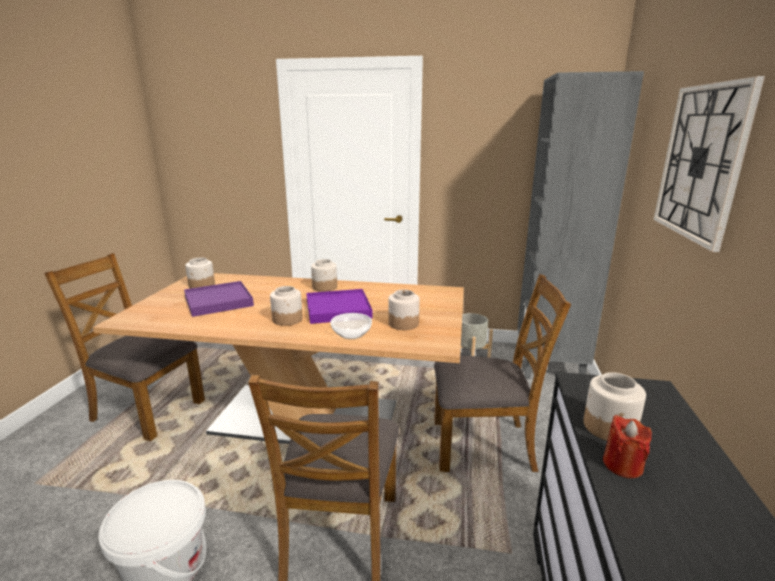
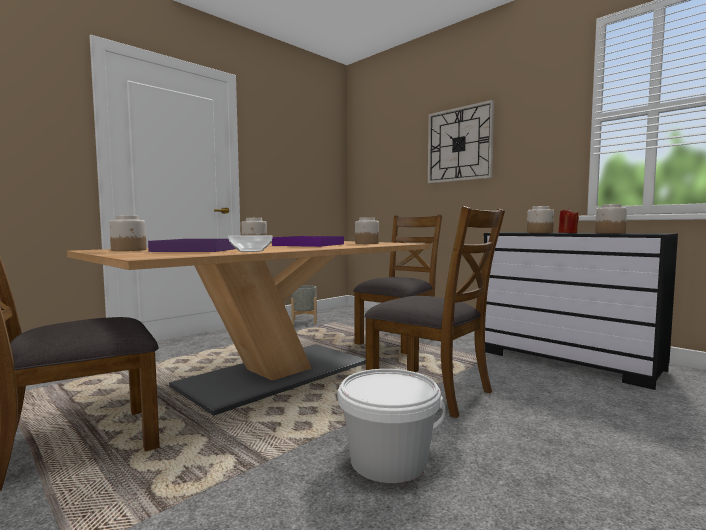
camera: 55 degrees left, 15 degrees down
jar [270,286,303,326] -> jar moved to [595,204,627,233]
bowl [330,313,372,339] -> bowl moved to [228,235,272,252]
grey bookcase [517,71,644,379] -> none

